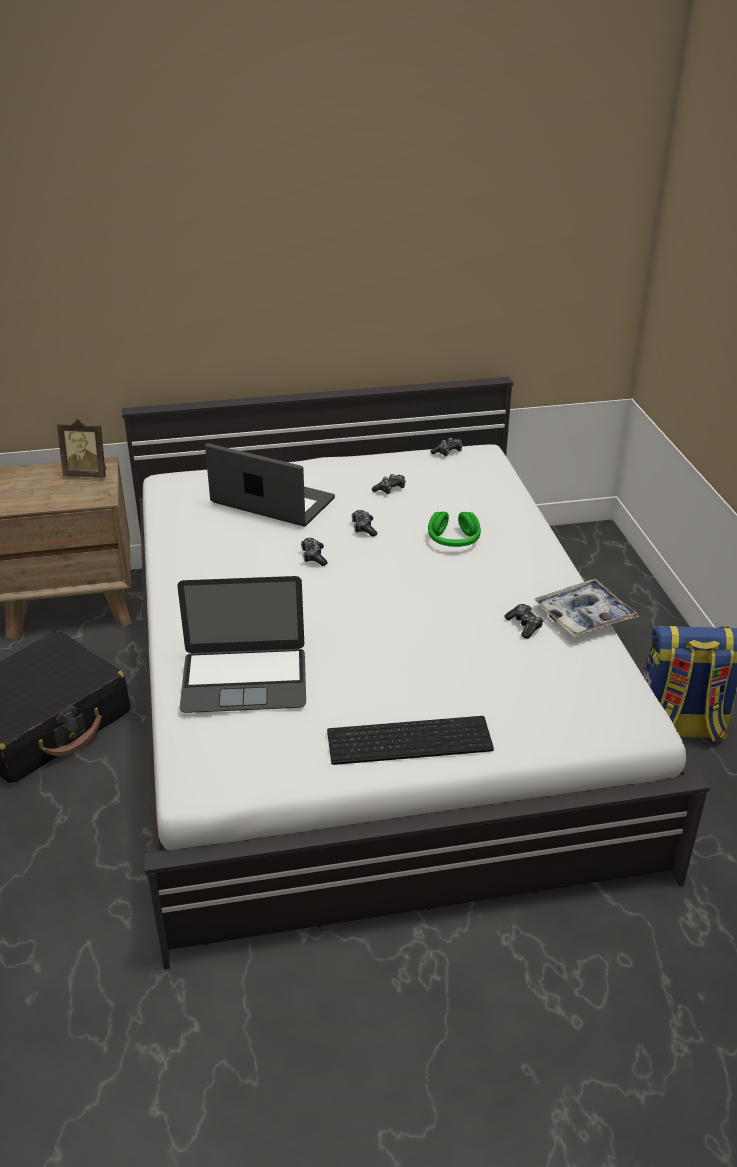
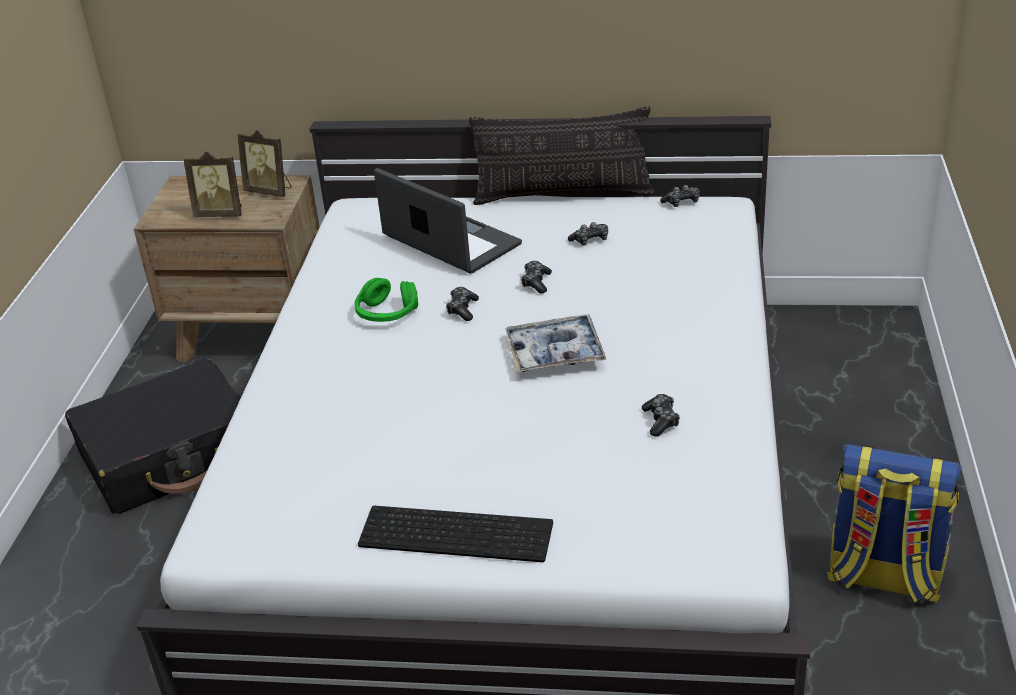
camera: 20 degrees right, 0 degrees up
laptop [177,576,306,713] -> none
green headphones [428,512,481,547] -> green headphones moved to [354,278,418,322]
tray [534,579,639,637] -> tray moved to [505,314,606,372]
none -> picture frame [184,151,242,217]
none -> pillow [469,106,655,205]

